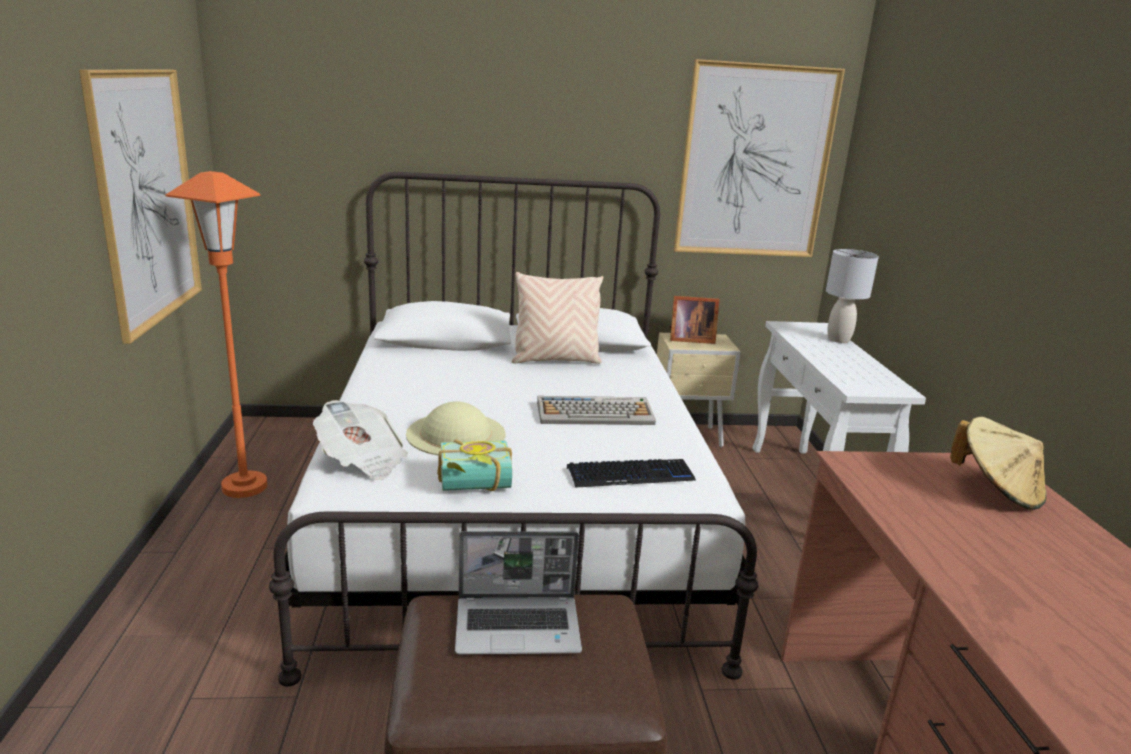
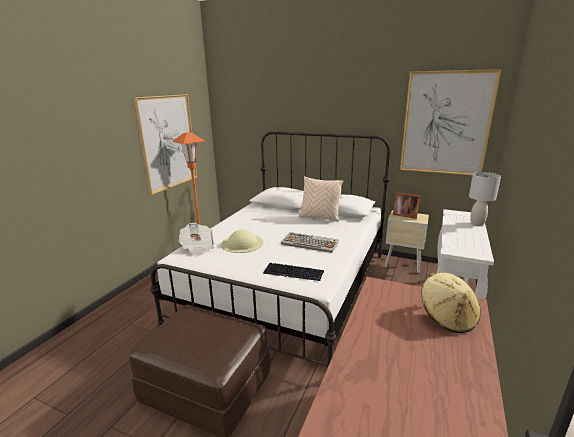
camera: 30 degrees right, 0 degrees up
book [437,439,512,491] -> none
laptop [455,531,582,655] -> none

